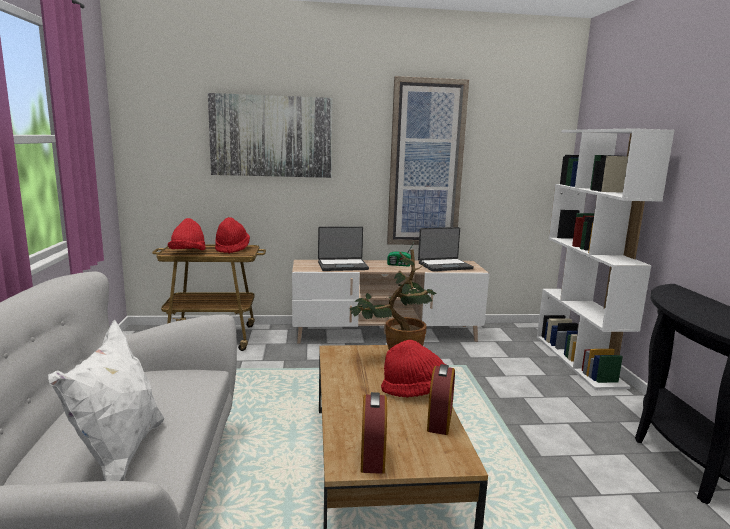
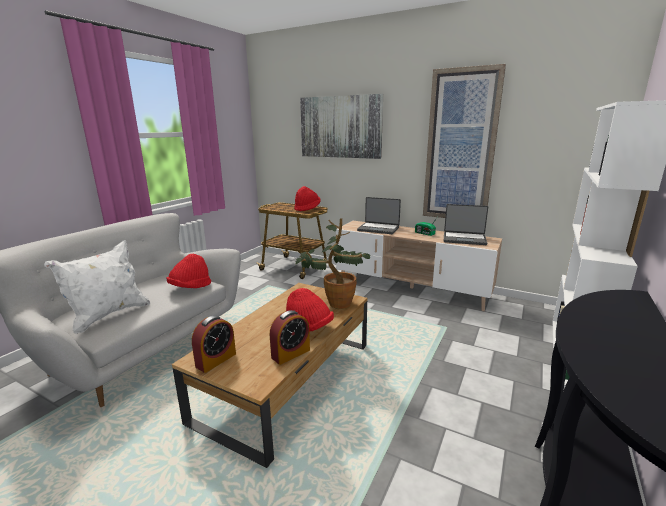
camera: 35 degrees right, 5 degrees up
red hat [168,218,206,250] -> red hat moved to [167,254,211,288]

